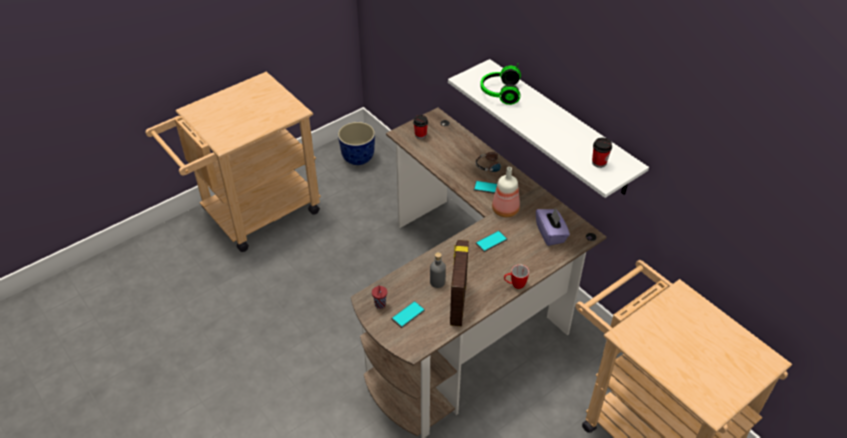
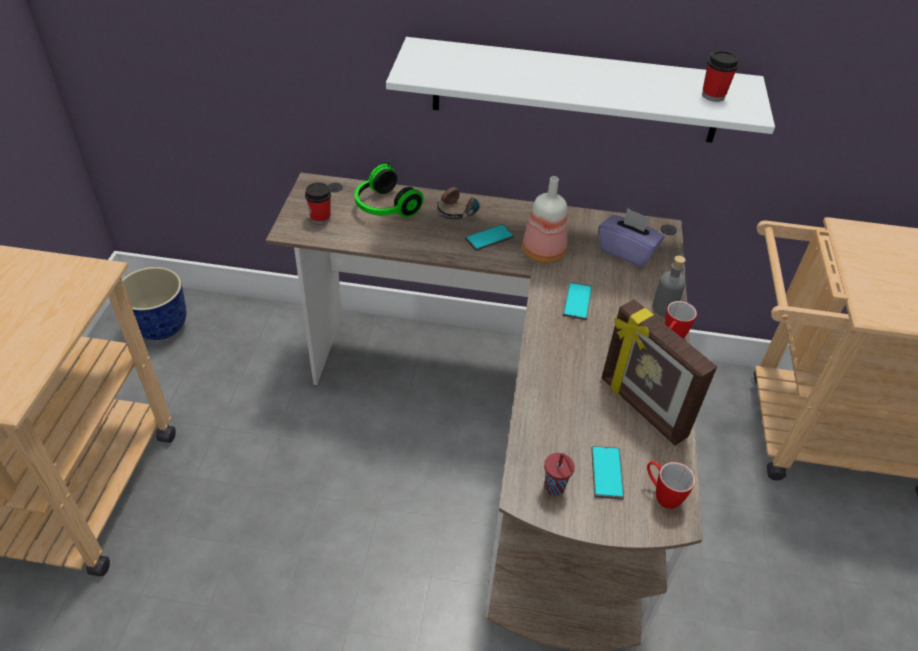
camera: 45 degrees left, 0 degrees up
grey bottle [430,252,446,288] -> grey bottle moved to [652,256,686,316]
headphones [480,64,521,105] -> headphones moved to [355,158,424,218]
none -> mug [647,461,695,509]

